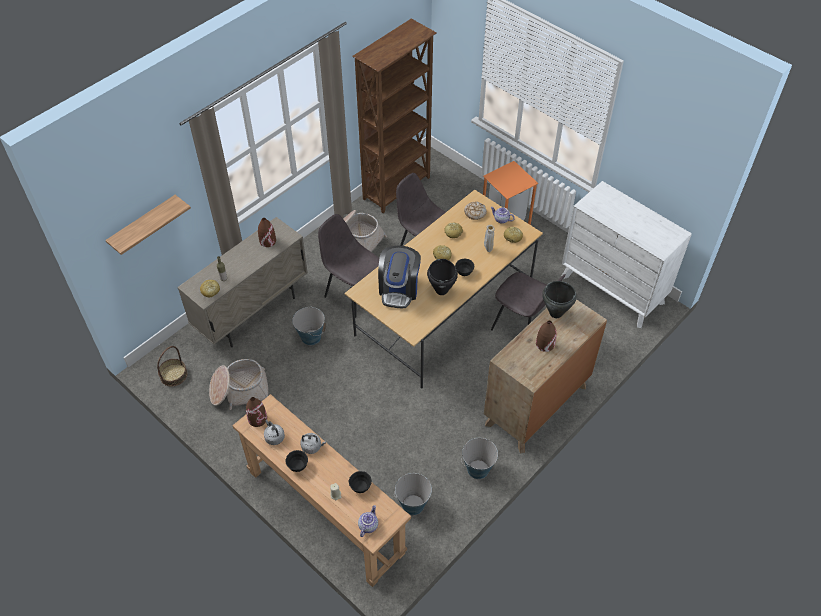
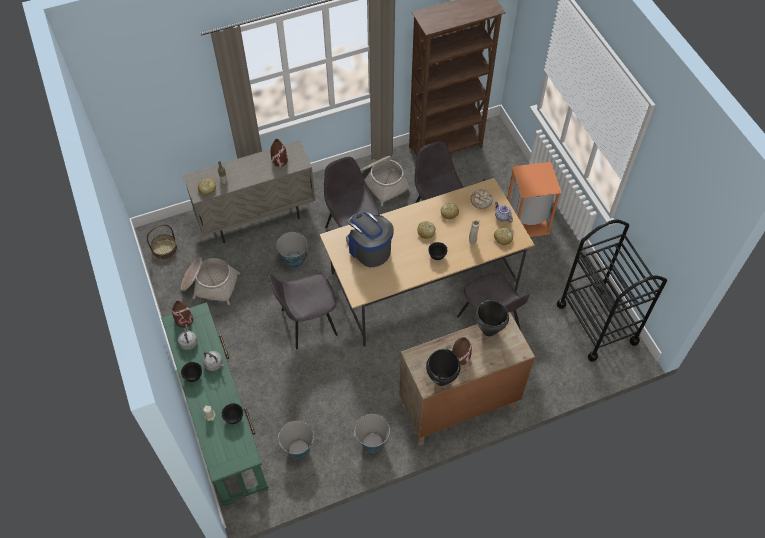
camera: 25 degrees right, 5 degrees up
shelf [105,195,191,255] -> none
brown console table [232,394,411,587] -> green console table [161,302,269,506]
teapot [358,505,378,537] -> none
coffee machine [378,245,421,308] -> coffee machine turned 105 degrees clockwise [346,211,394,267]
black cooking pot [427,259,458,295] -> black cooking pot moved to [426,349,461,386]
white dresser [562,181,692,328] -> black cart [557,220,667,362]
none -> grey chair [267,273,338,349]

